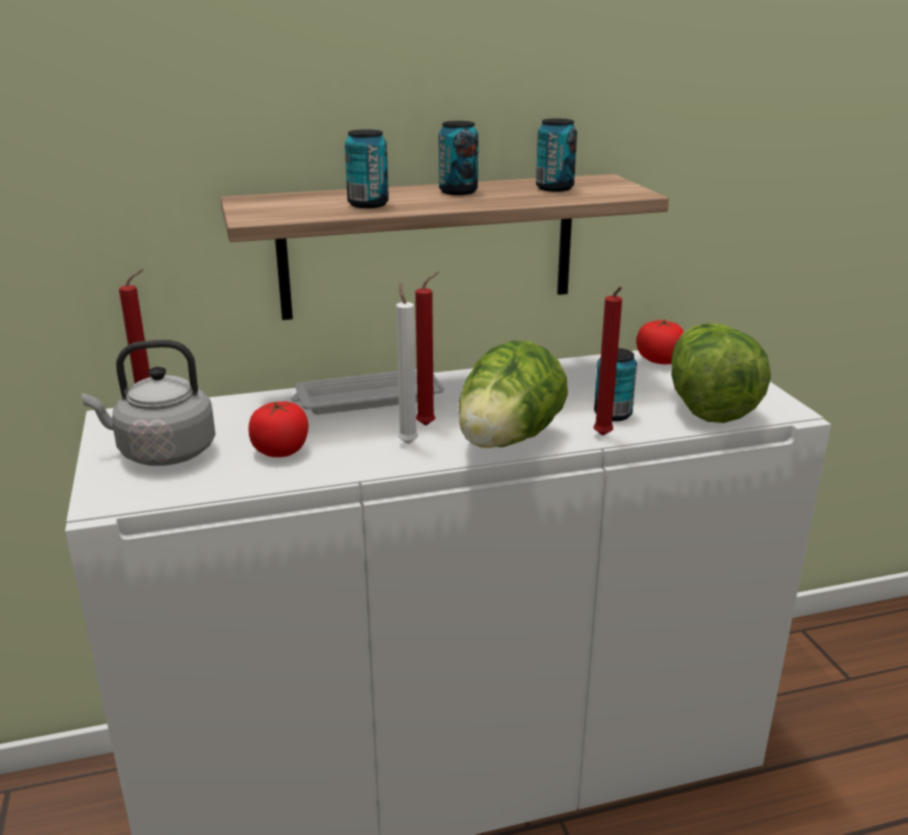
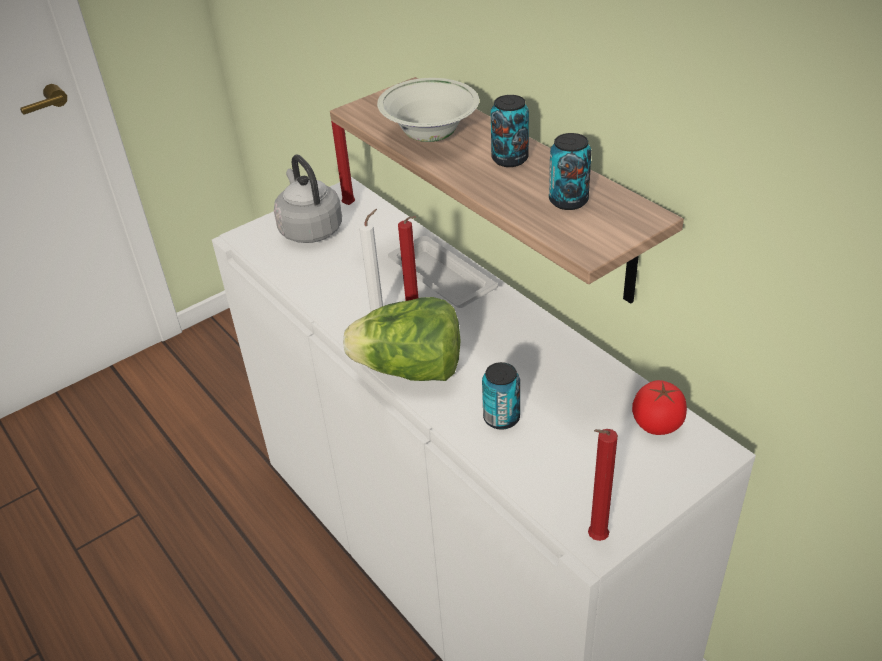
camera: 70 degrees right, 15 degrees up
tomato [249,402,308,457] -> none
can [345,129,389,208] -> white bowl [377,78,479,142]
red candle [593,287,622,436] -> red candle moved to [588,429,618,541]
lettuce [671,323,771,423] -> none

